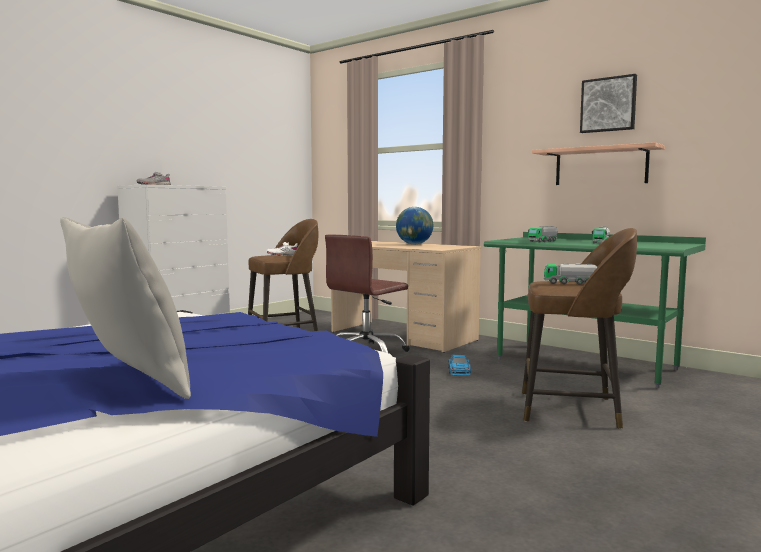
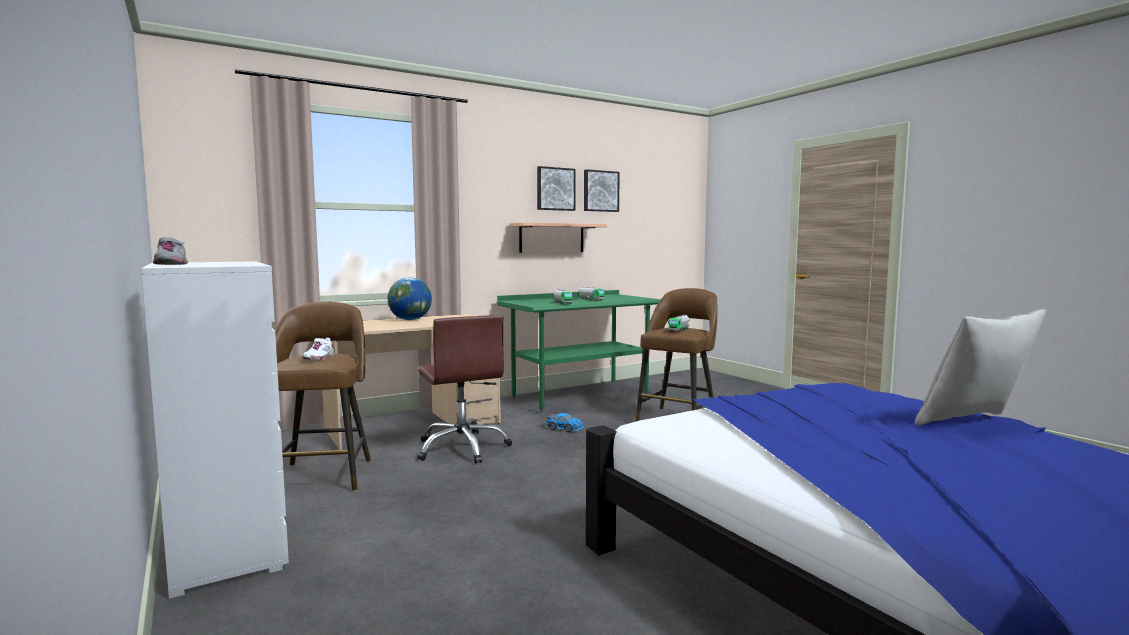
camera: 70 degrees left, 0 degrees up
none -> picture [584,169,620,212]

